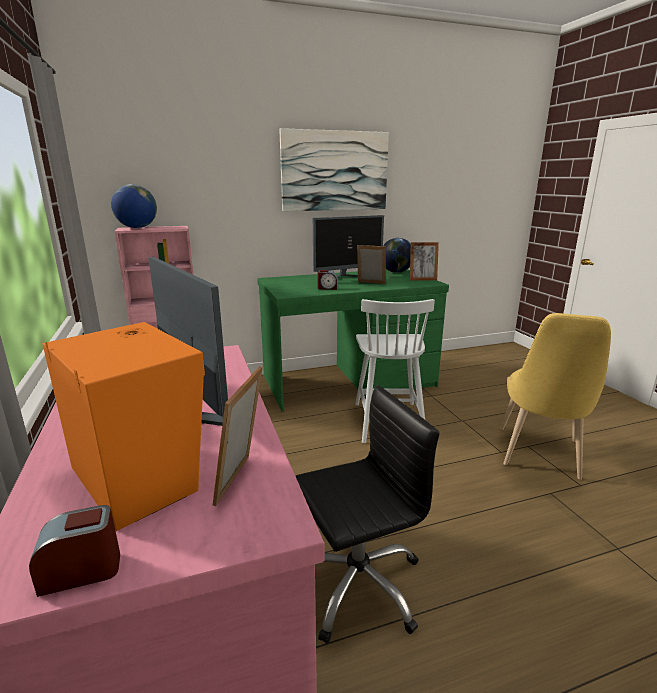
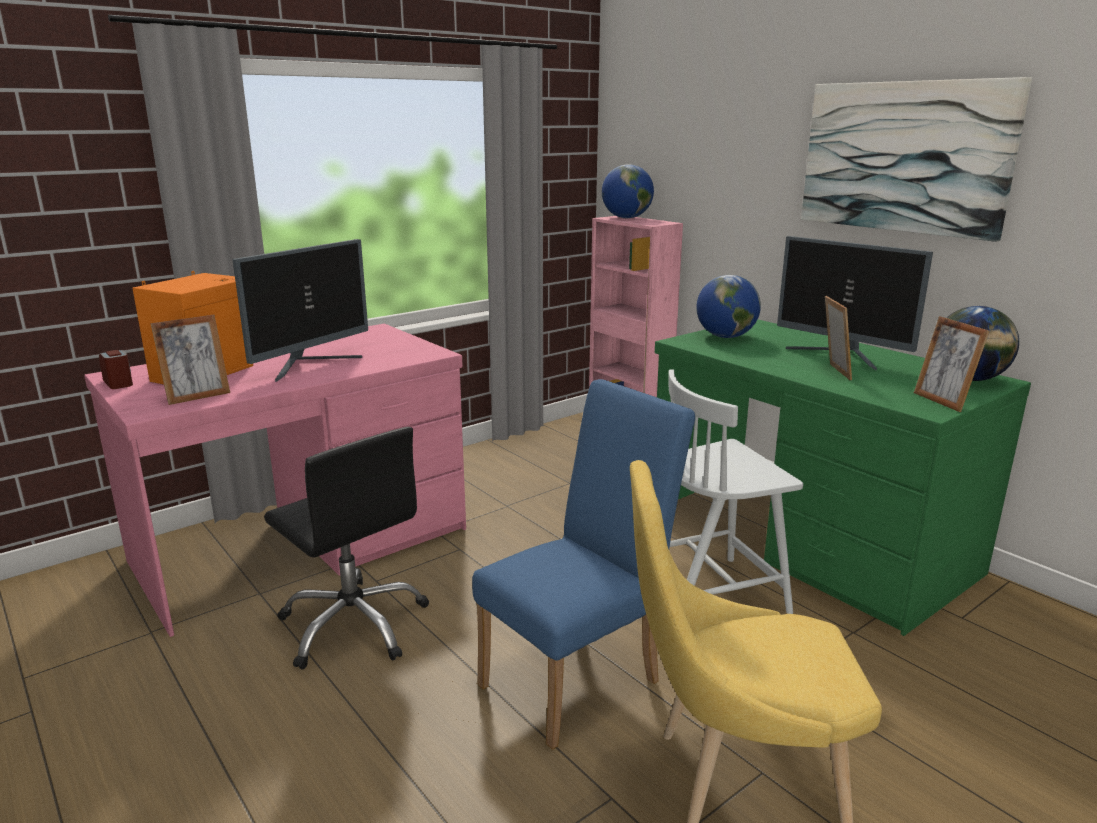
camera: 70 degrees right, 0 degrees up
picture frame [213,366,263,506] -> picture frame turned 150 degrees clockwise [151,315,230,405]
alarm clock [317,270,338,290] -> none
none -> blue chair [472,379,695,750]
none -> globe [696,275,761,338]

